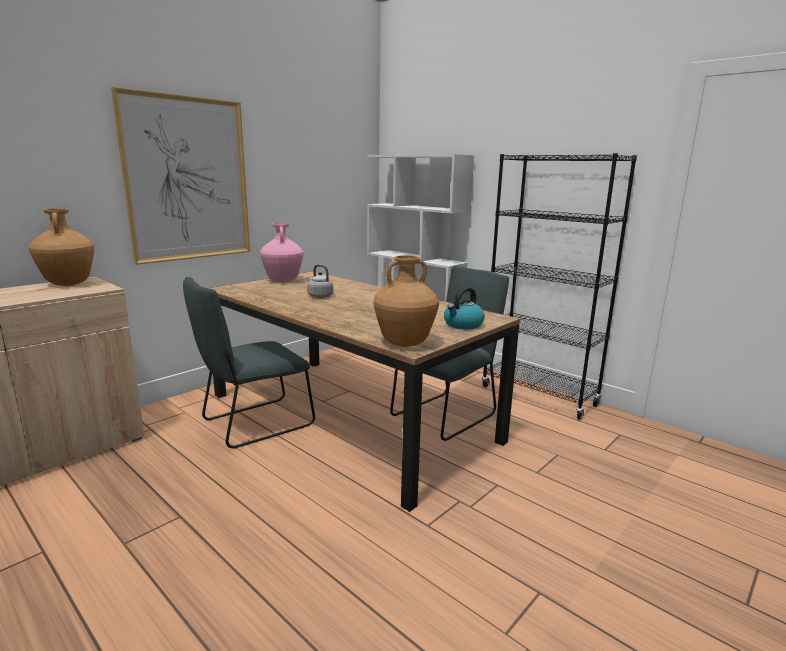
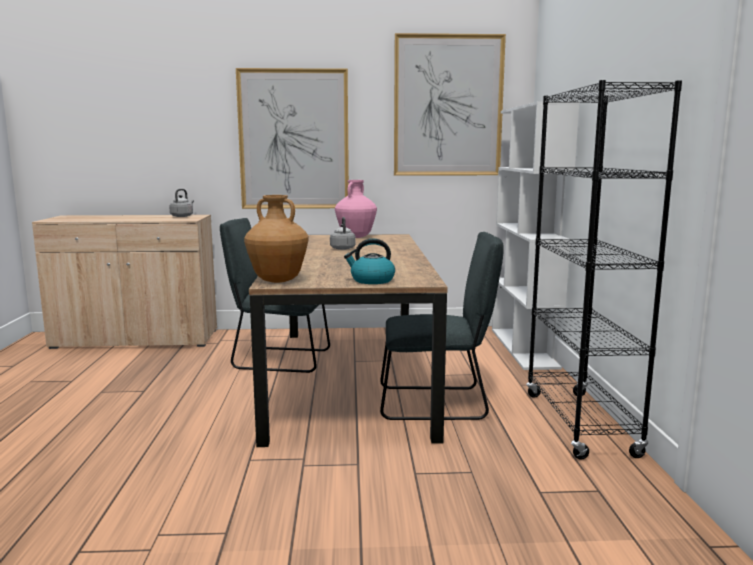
camera: 45 degrees right, 5 degrees down
brown vase [29,209,95,286] -> grey kettle [169,189,194,217]
none -> picture [394,33,506,176]

